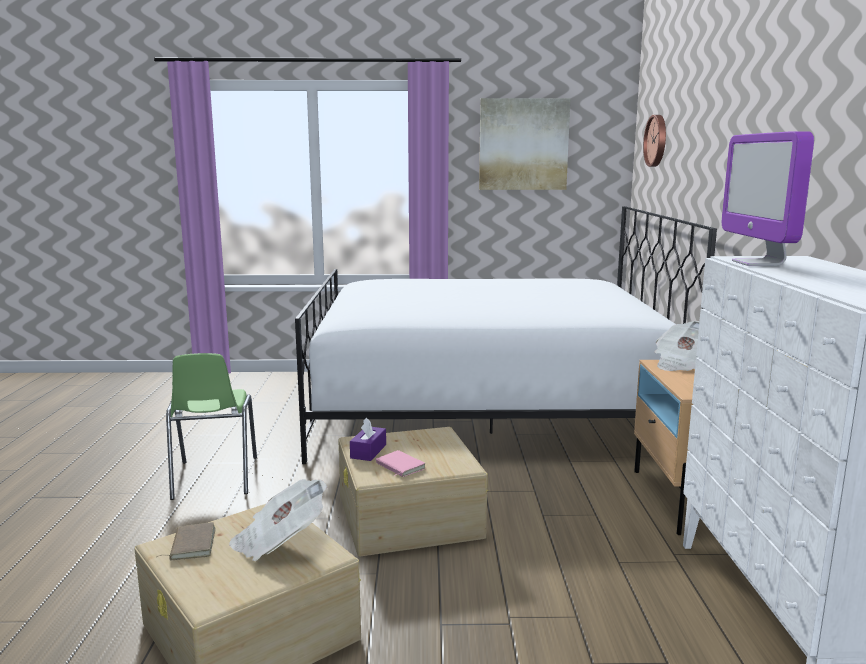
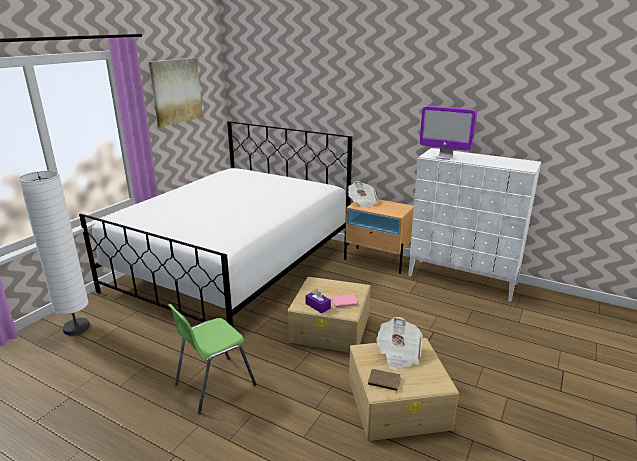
camera: 60 degrees left, 10 degrees up
green chair [166,353,257,500] -> green chair turned 120 degrees clockwise [168,304,257,414]
wall clock [643,115,666,167] -> none
none -> white floor lamp [18,171,90,336]

